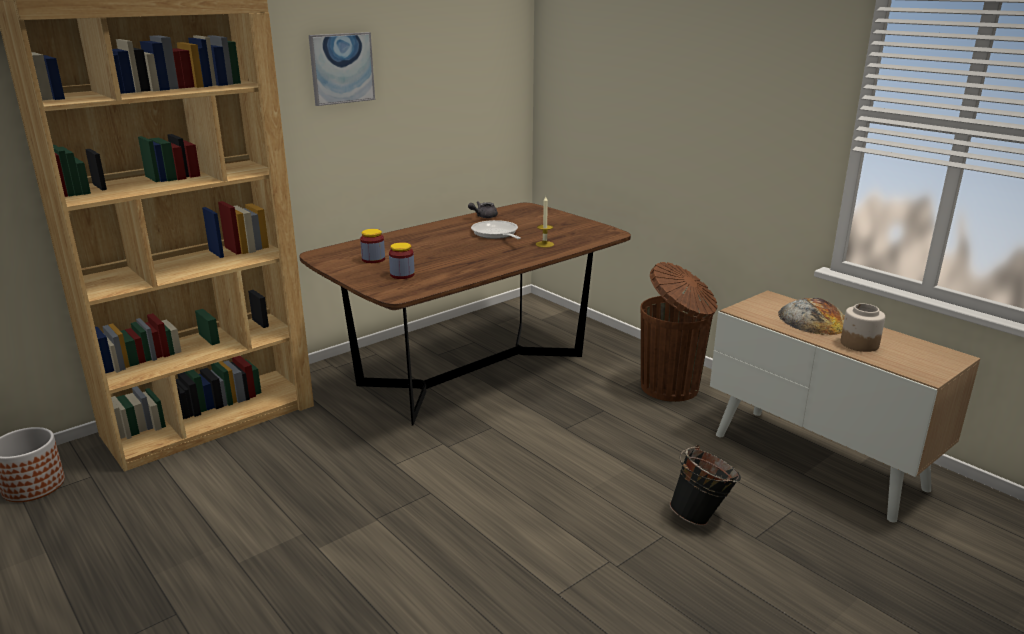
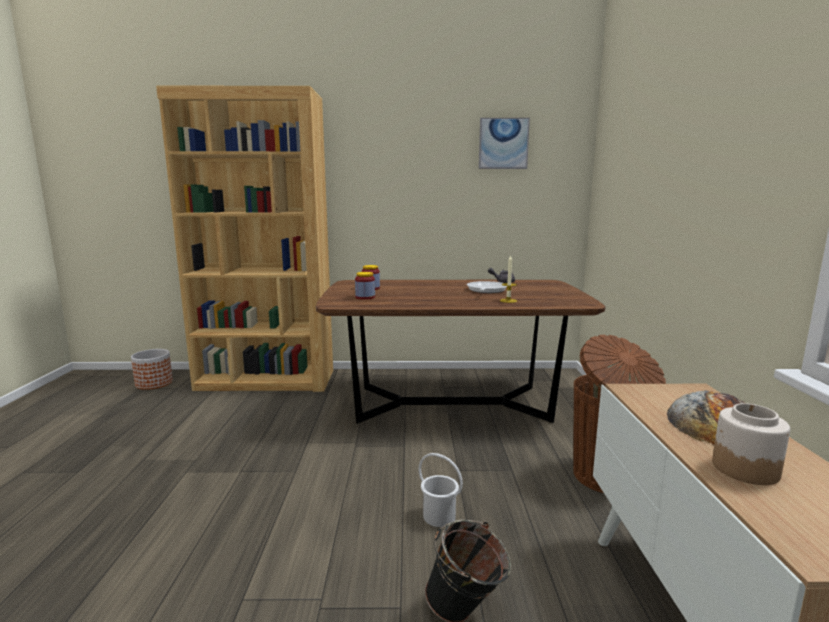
camera: 40 degrees right, 10 degrees down
picture [309,32,375,106] -> picture moved to [479,118,530,169]
none -> white bucket [418,453,463,527]

